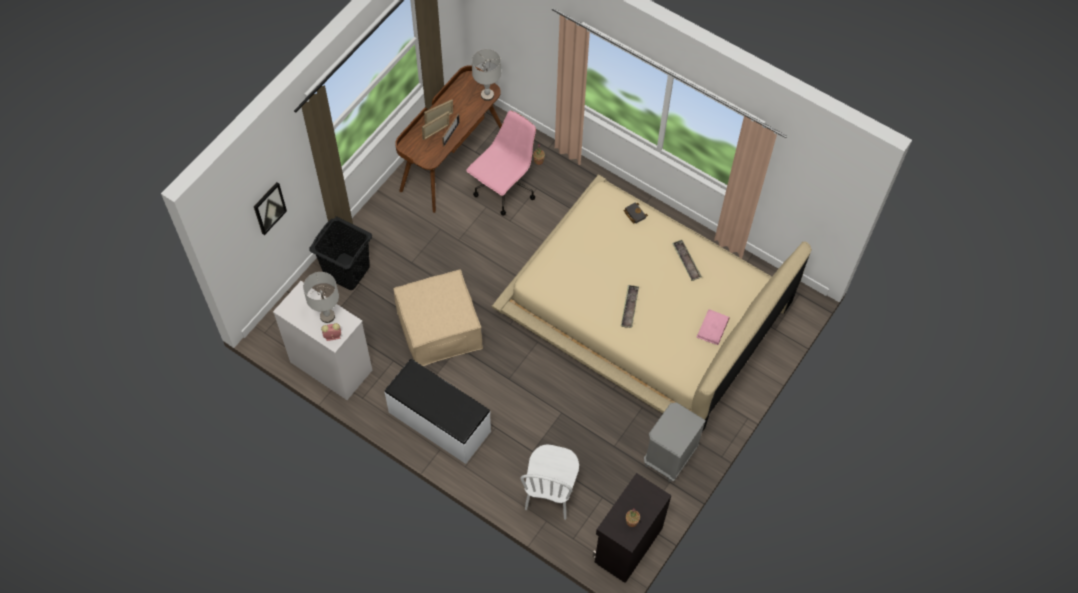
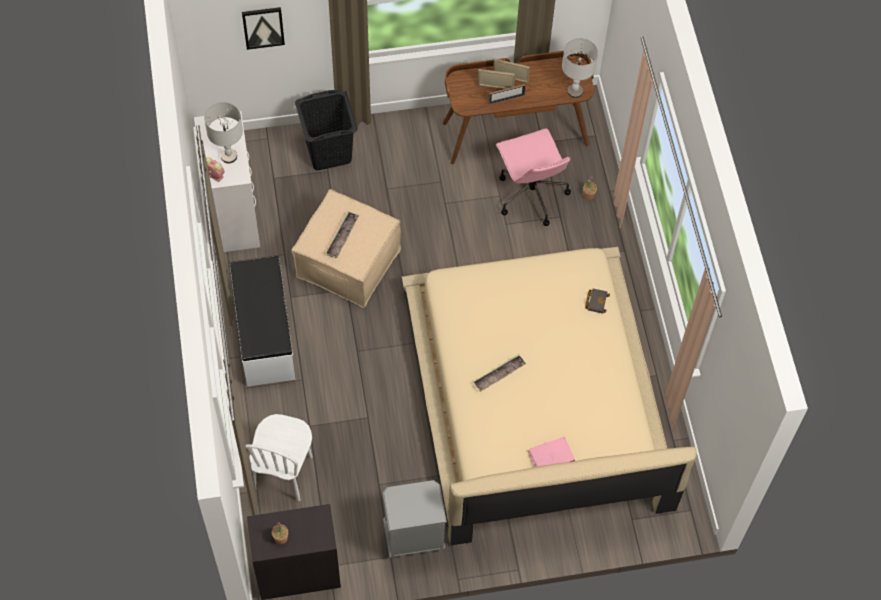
camera: 45 degrees right, 0 degrees up
pink office chair [466,111,536,216] -> pink office chair turned 75 degrees clockwise [496,128,571,226]
white chair [520,444,579,520] -> white chair turned 45 degrees counterclockwise [246,414,313,501]
tray [672,240,702,281] -> tray moved to [325,212,359,258]

